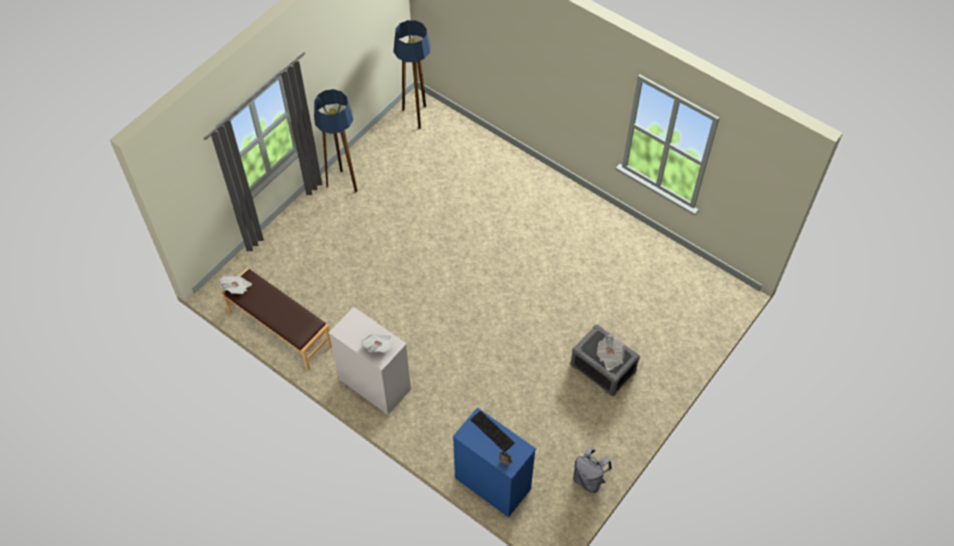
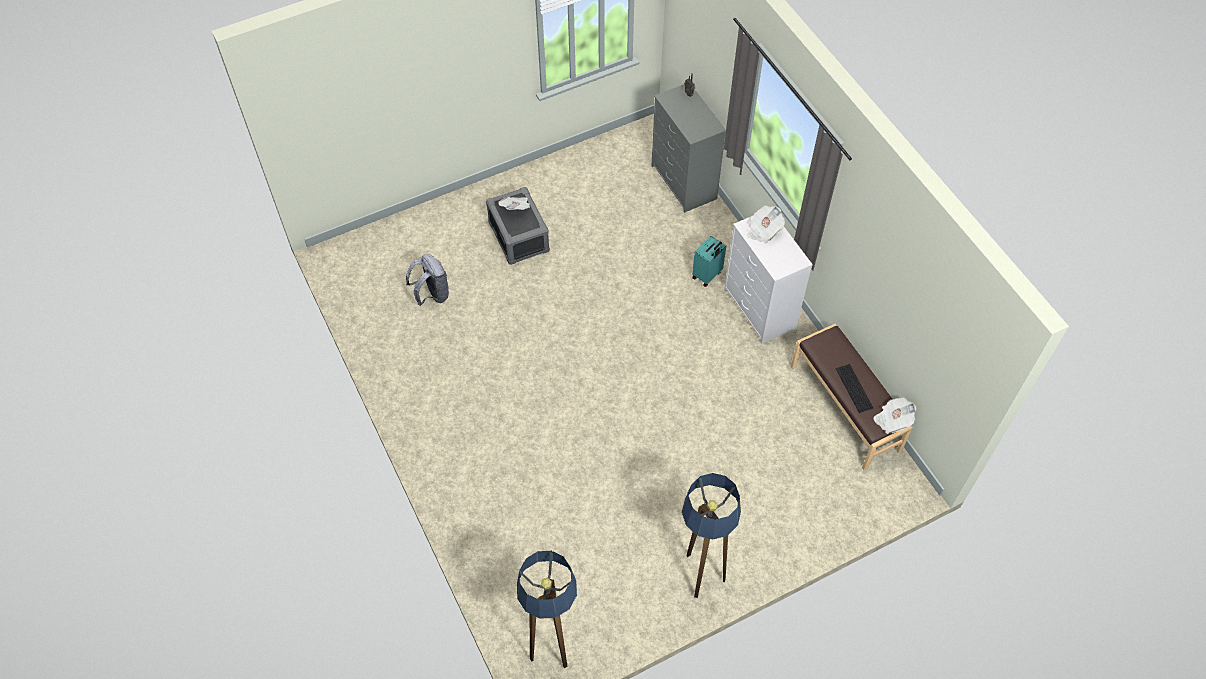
camera: 155 degrees left, 0 degrees up
blue dresser [453,407,536,517] -> grey dresser [651,85,726,213]
keyboard [470,411,515,452] -> keyboard moved to [836,364,873,413]
grey backpack [573,448,612,493] -> grey backpack moved to [406,254,449,306]
none -> turquoise suitcase [692,236,726,287]

